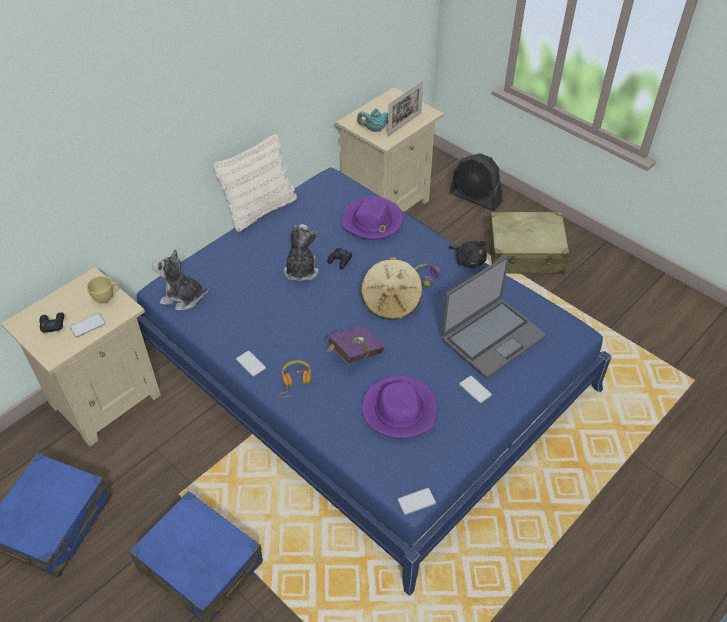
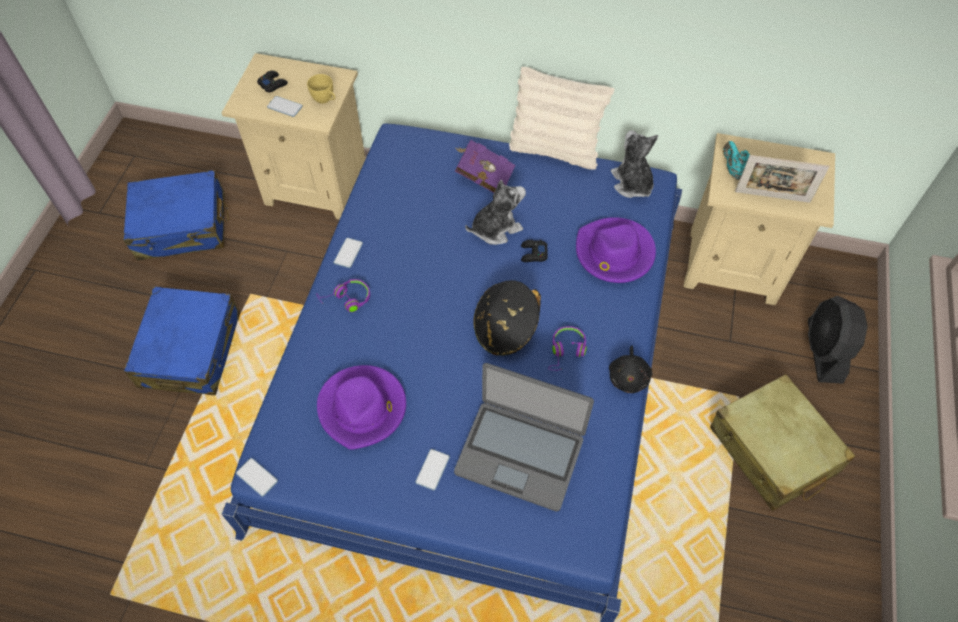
camera: 60 degrees right, 10 degrees up
plush toy [152,249,209,310] -> plush toy moved to [611,130,658,198]
orange headphones [279,360,312,397] -> purple headphones [316,279,370,312]
purple book [326,325,386,365] -> purple book moved to [455,140,515,193]
beige hat [361,257,423,320] -> black hat [473,280,541,356]

